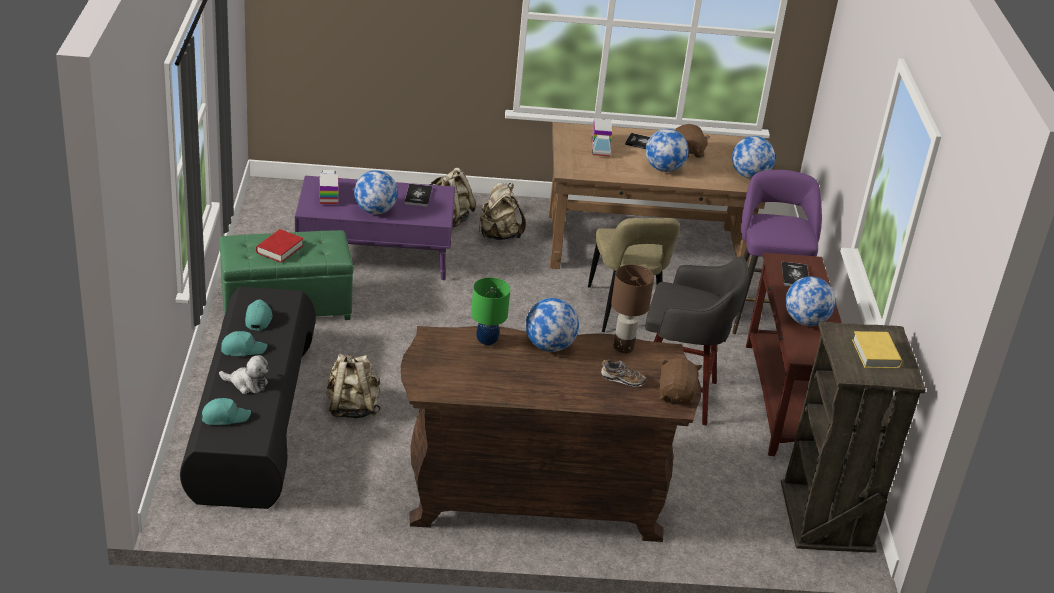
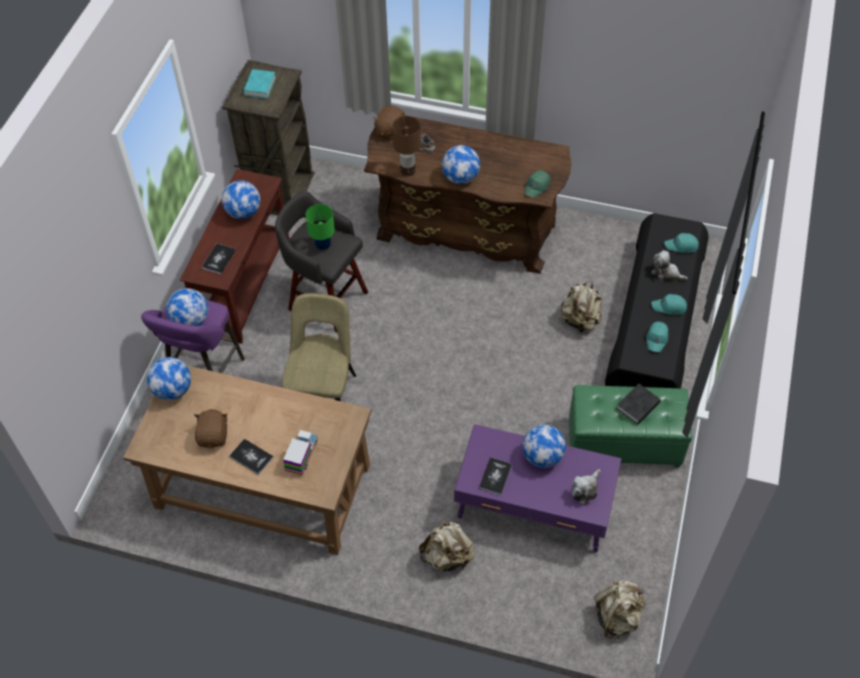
camera: 160 degrees left, 20 degrees up
red book [256,229,304,263] -> black book [617,384,661,424]
toy truck [319,170,338,204] -> plush toy [572,469,601,505]
green table lamp [471,278,510,345] -> green table lamp moved to [306,204,335,250]
beige backpack [479,182,526,240] -> beige backpack moved to [594,581,645,640]
globe [646,129,689,172] -> globe moved to [166,288,208,326]
yellow book [852,331,902,369] -> turquoise book [243,69,276,99]
none -> green cap [524,170,550,198]

